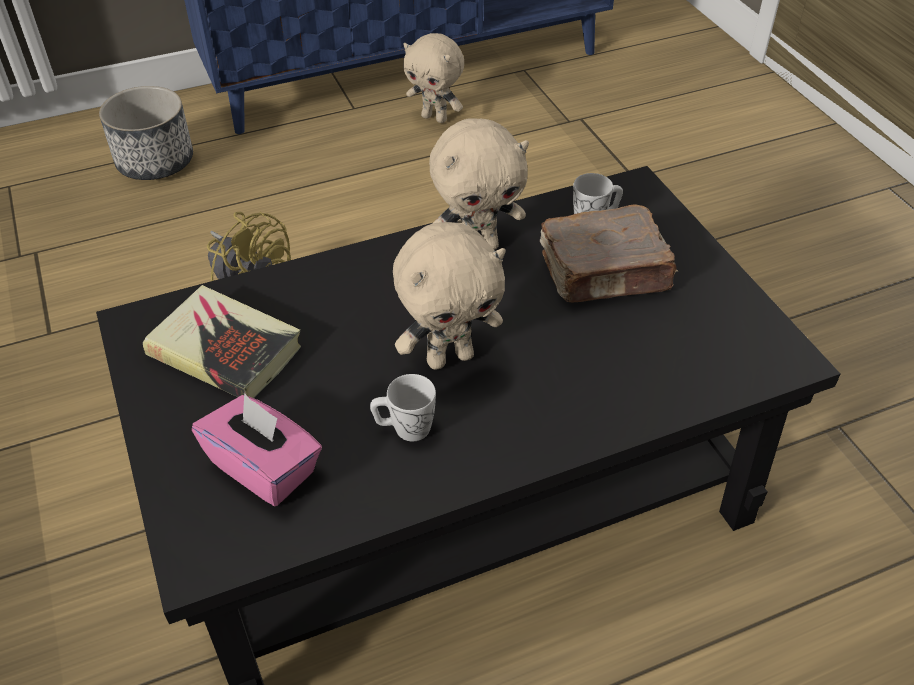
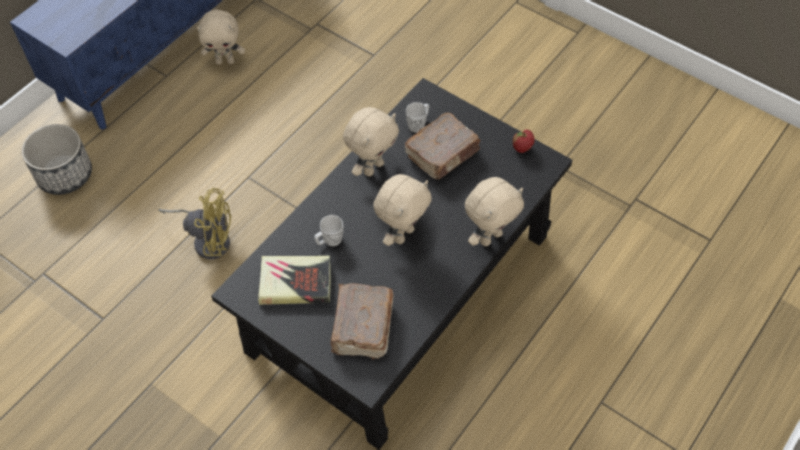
camera: 30 degrees left, 10 degrees up
pink tissue box [192,393,322,506] -> brown book [331,283,394,360]
white mug [370,374,436,441] -> white mug moved to [314,215,343,246]
none -> beige plush toy [465,177,524,246]
none -> apple [513,129,535,153]

